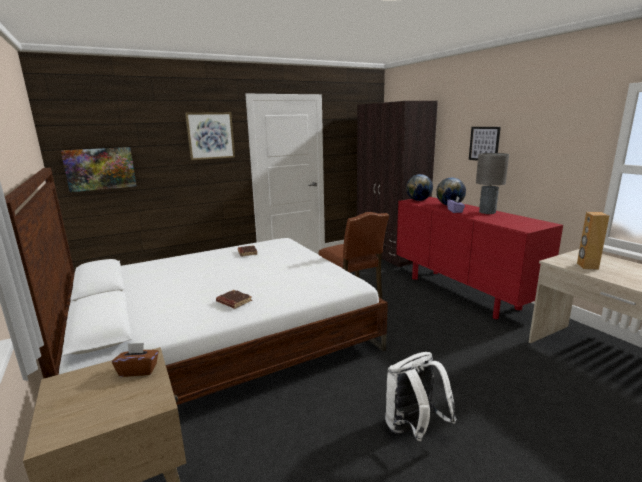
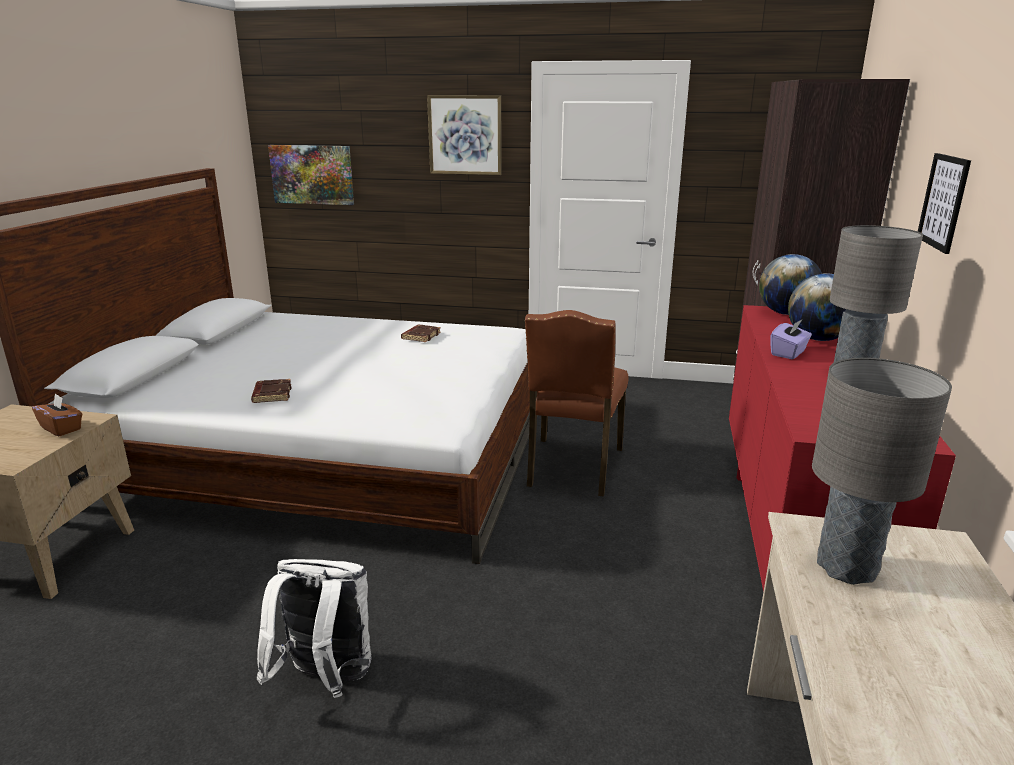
camera: 40 degrees right, 5 degrees up
brown speaker [577,212,609,270] -> grey table lamp [812,358,952,585]

